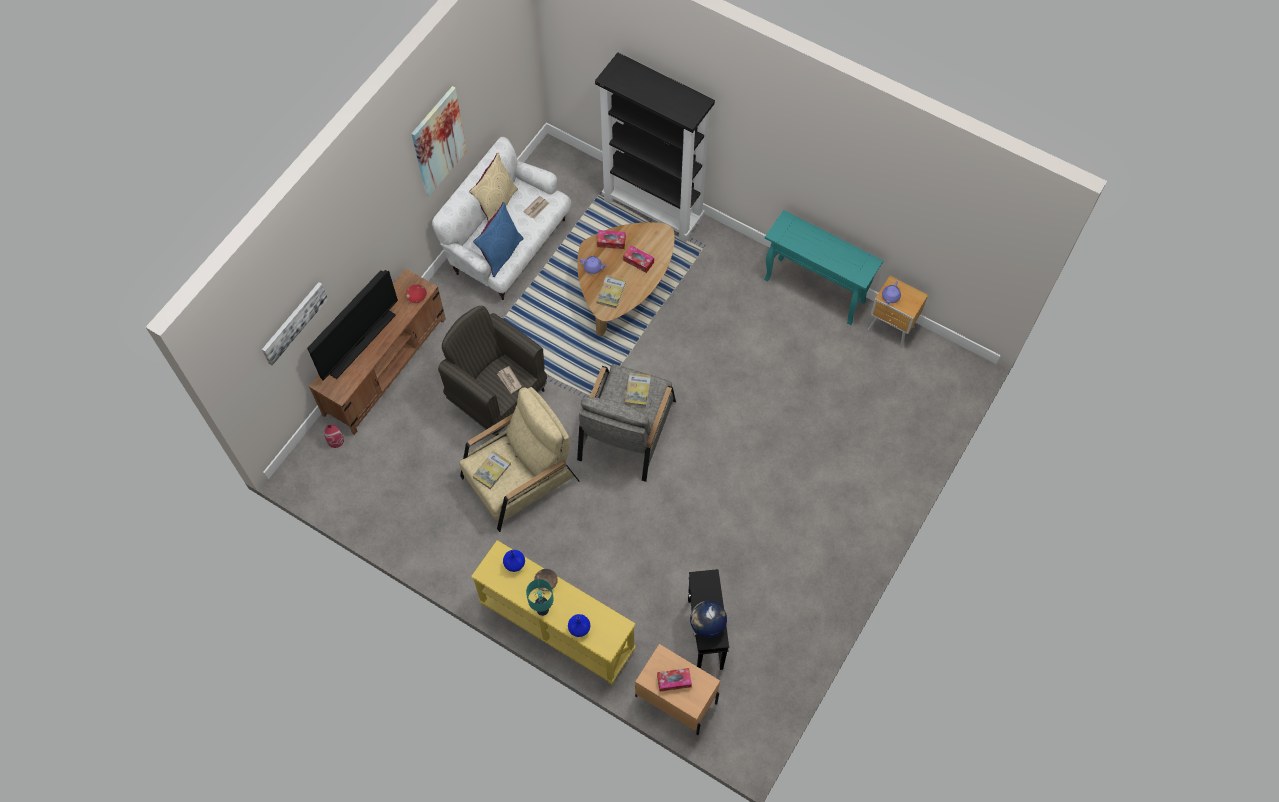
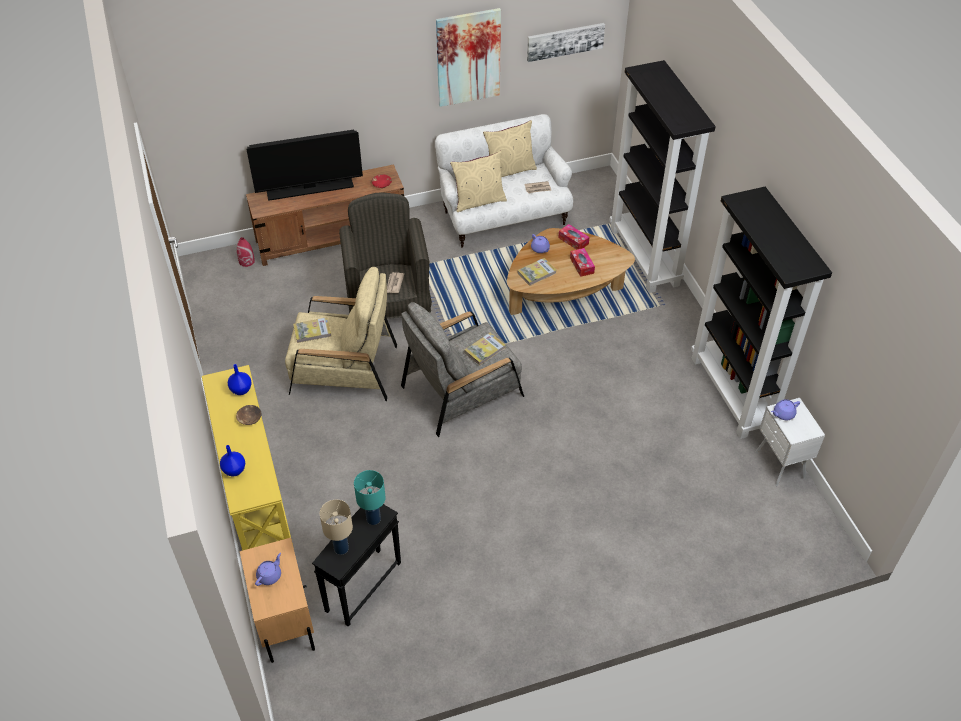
camera: 40 degrees right, 15 degrees down
picture [262,282,328,366] -> picture moved to [527,23,605,62]
blue pillow [473,202,524,277] -> beige pillow [450,151,507,212]
turquoise table lamp [526,579,554,616] -> turquoise table lamp moved to [354,470,386,525]
tissue box [657,668,692,692] -> purple teapot [255,553,281,586]
globe [690,601,727,638] -> beige table lamp [320,500,353,555]
turquoise console table [764,210,884,325] -> black bookcase [691,187,832,439]
brown nightstand [868,276,928,347] -> white nightstand [755,398,825,486]

